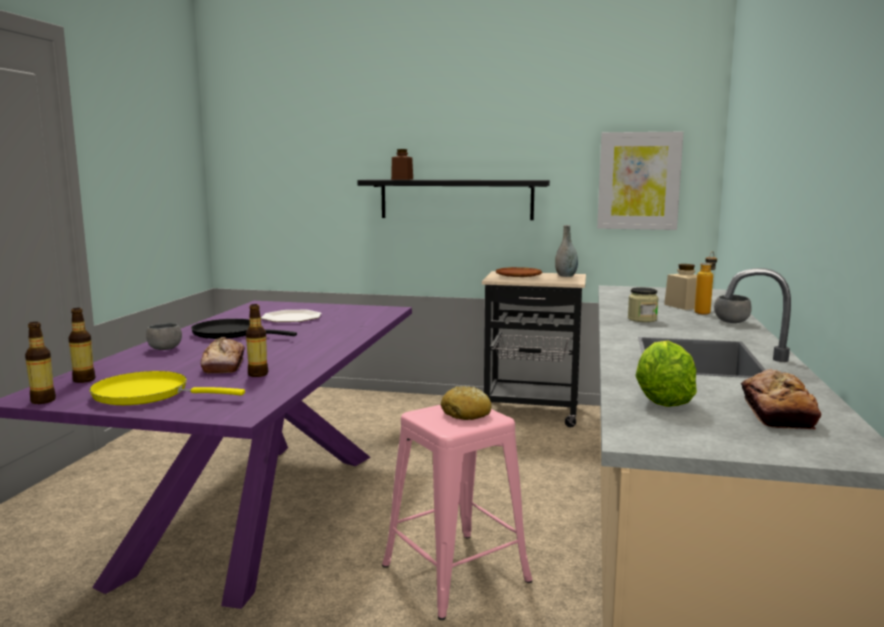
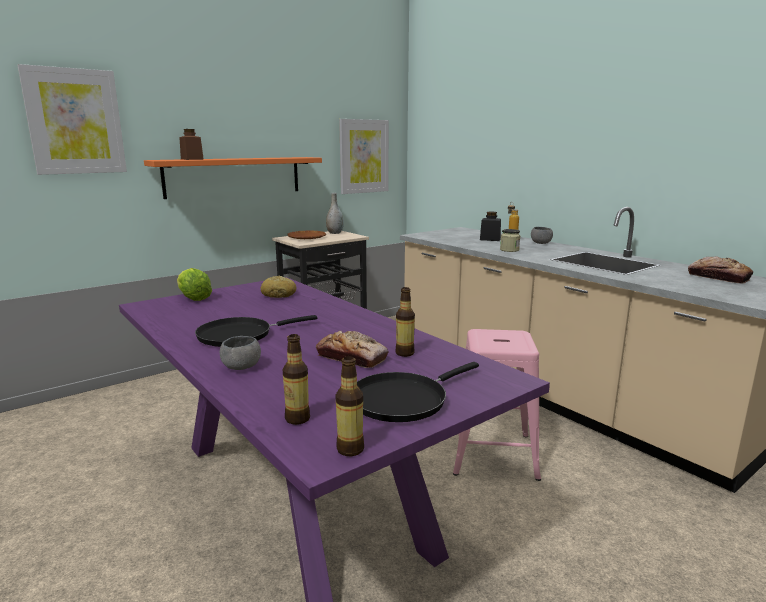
camera: 50 degrees left, 5 degrees up
yellow frying pan [89,371,245,405] -> black frying pan [357,362,479,422]
plate [261,310,322,322] -> none
black shelf [358,180,550,220] -> orange shelf [144,157,322,199]
bread [441,386,492,420] -> bread moved to [261,276,296,298]
lettuce [635,341,697,407] -> lettuce moved to [177,268,212,301]
beige jar [664,264,697,310] -> black jar [480,212,501,241]
none -> picture [17,64,127,175]

